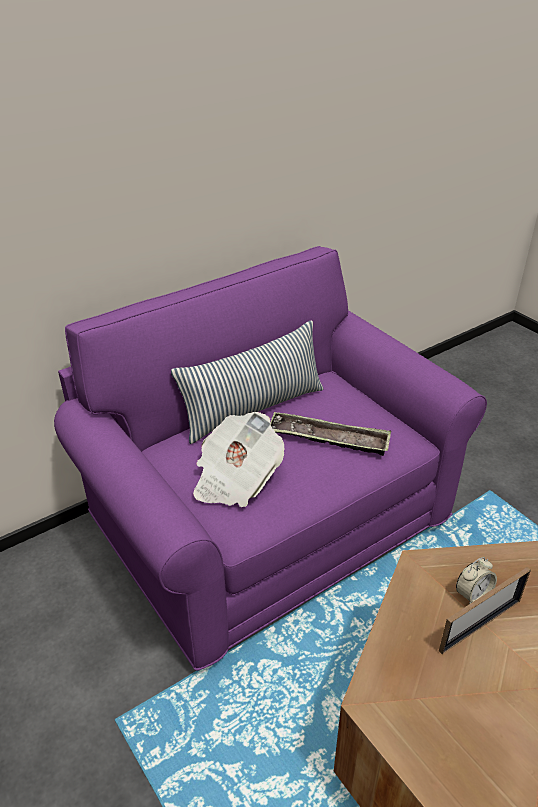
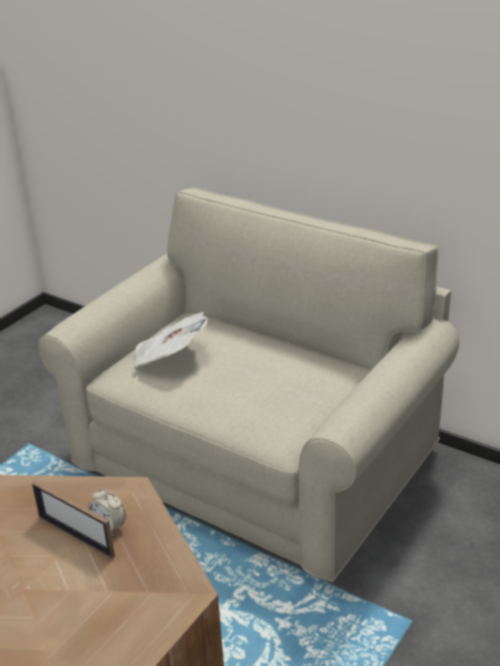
camera: 70 degrees right, 5 degrees down
purple sofa [54,246,487,671] -> beige sofa [38,187,459,582]
pillow [171,320,323,444] -> none
tray [270,412,391,456] -> none

